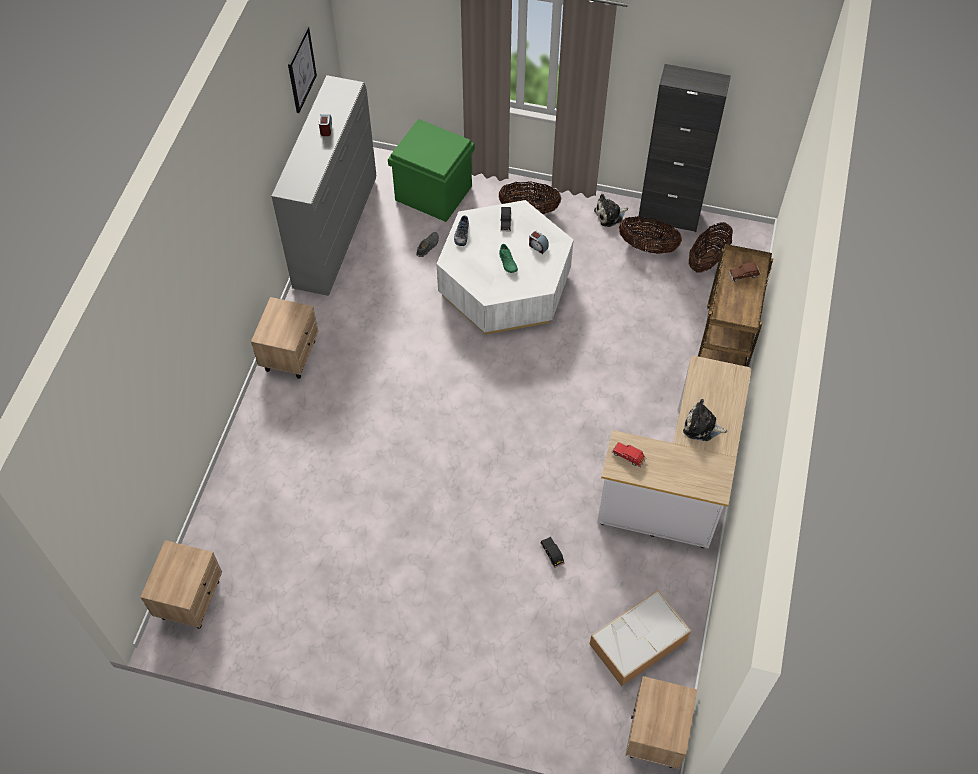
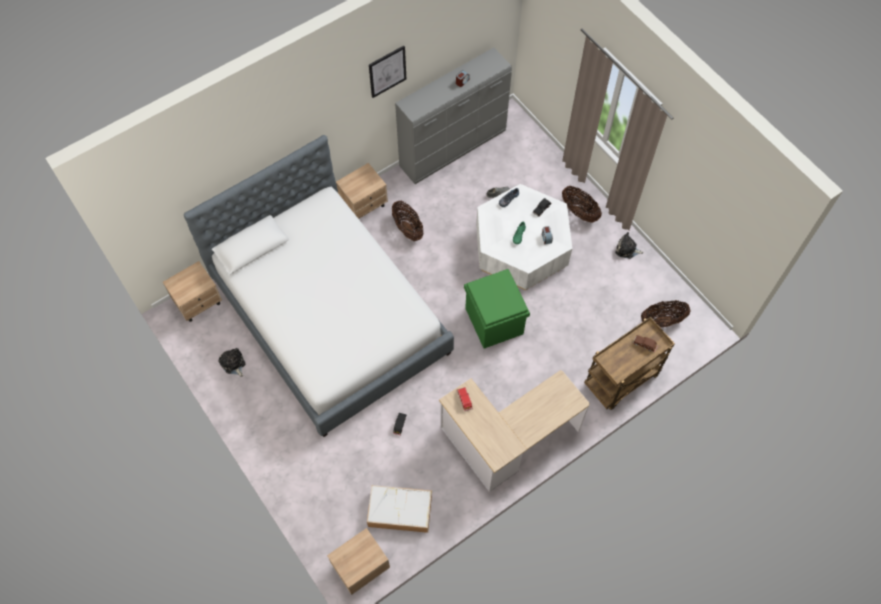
camera: 40 degrees right, 5 degrees up
picture [288,26,317,113] -> picture moved to [369,46,406,98]
green storage box [388,119,475,222] -> green storage box moved to [464,269,530,349]
basket [619,216,682,254] -> basket moved to [392,201,423,241]
black cabinet [638,64,731,232] -> none
plush toy [683,399,728,441] -> plush toy moved to [218,348,245,377]
none -> bed [184,135,454,437]

